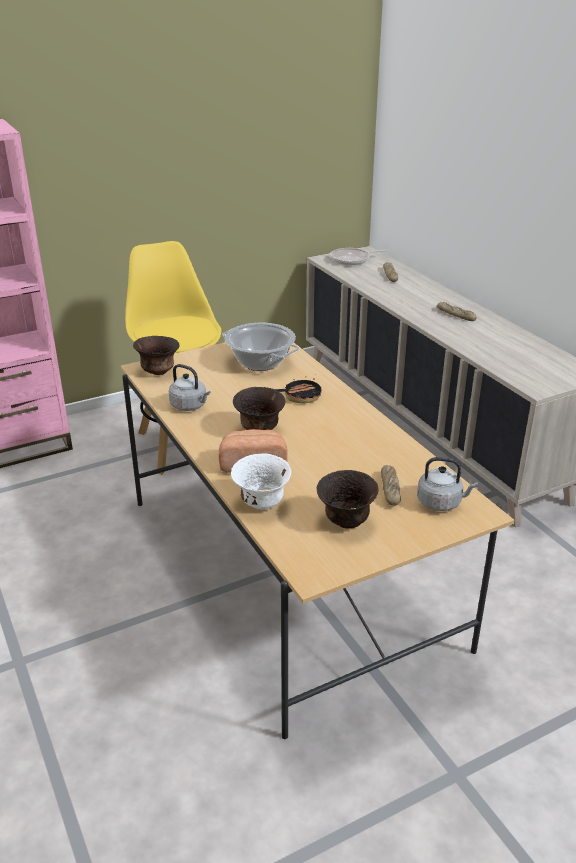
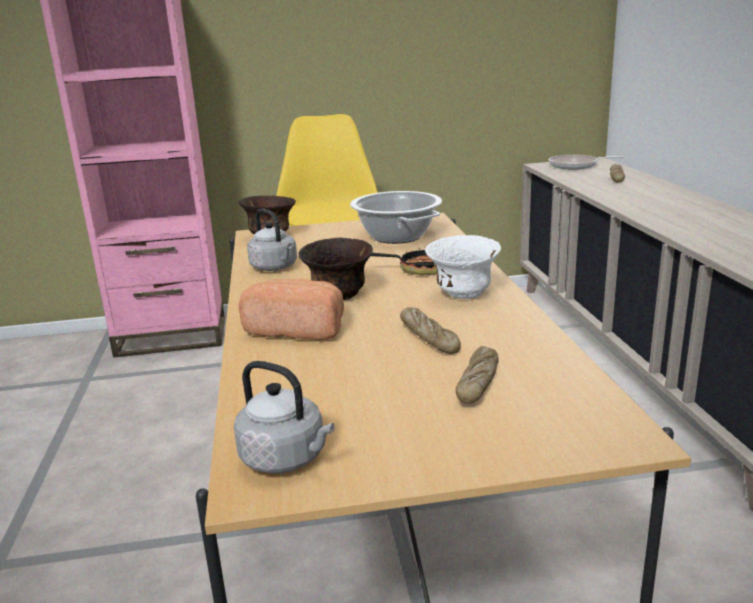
camera: 20 degrees right, 10 degrees down
white bowl [231,454,291,510] -> white bowl moved to [425,235,501,299]
brown bowl [317,470,379,528] -> none
grey kettle [417,457,478,511] -> grey kettle moved to [234,361,334,473]
bread [437,302,477,321] -> bread moved to [400,308,461,354]

